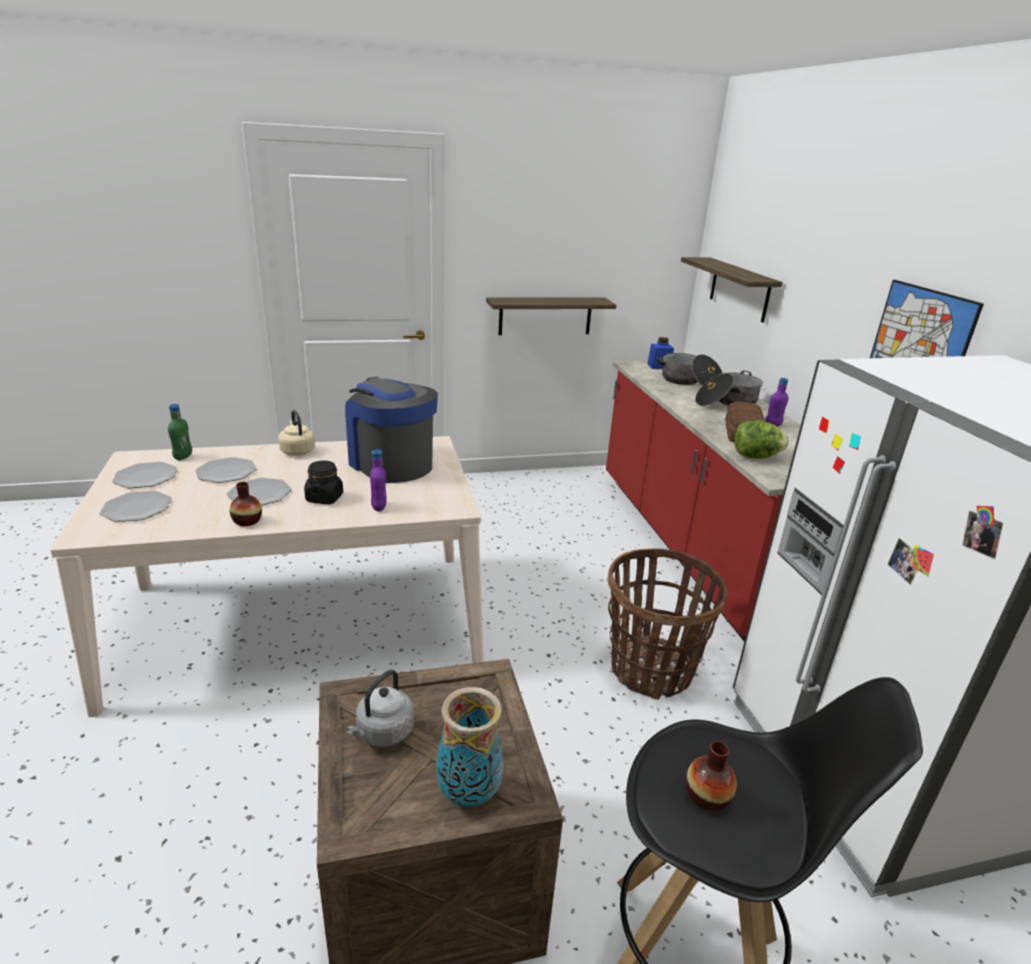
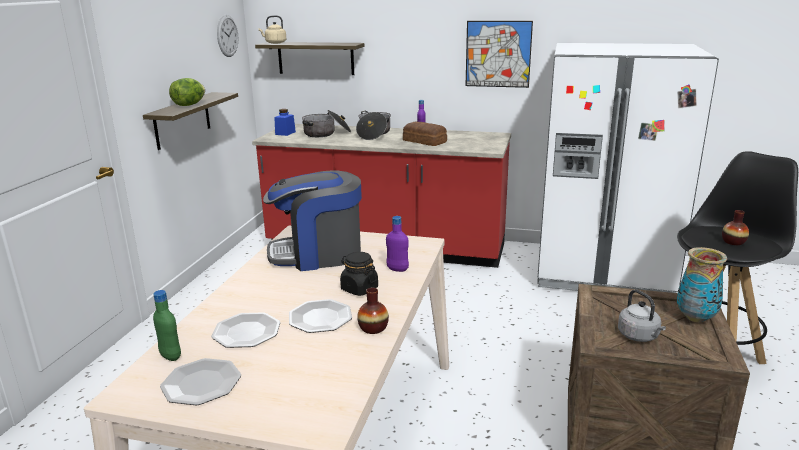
camera: 60 degrees left, 5 degrees down
plate [99,491,171,522] -> none
beige kettle [278,410,315,456] -> beige kettle moved to [258,15,286,44]
basket [607,548,728,700] -> none
lettuce [734,420,789,458] -> lettuce moved to [169,78,205,106]
none -> wall clock [217,15,238,57]

